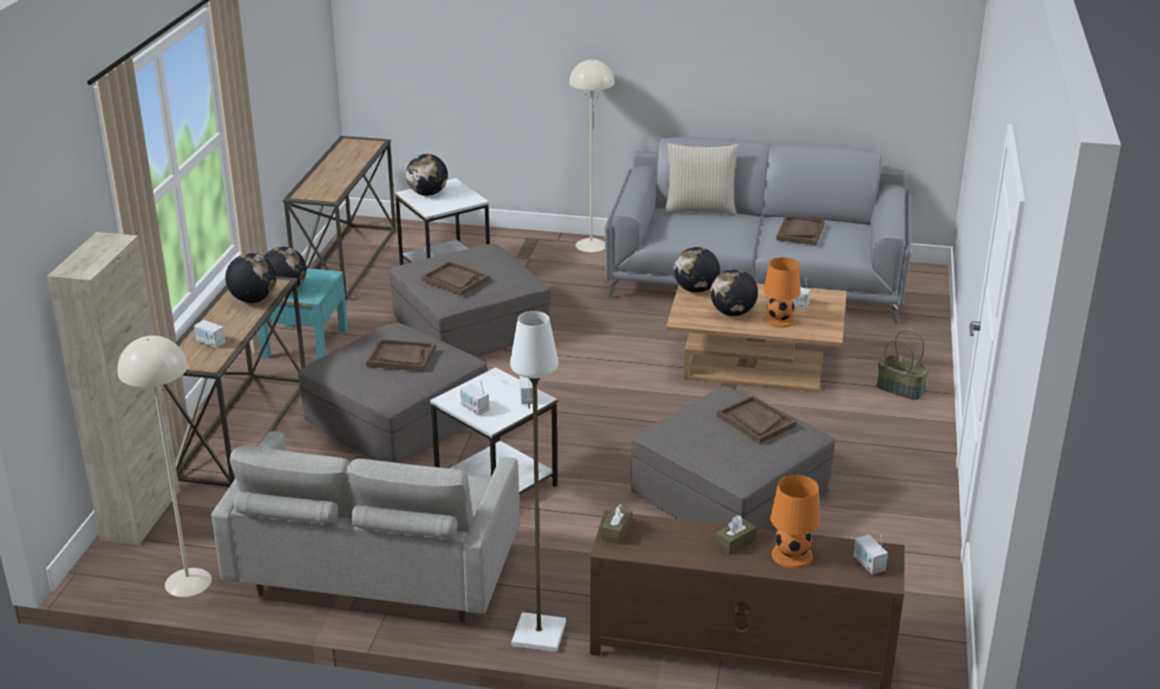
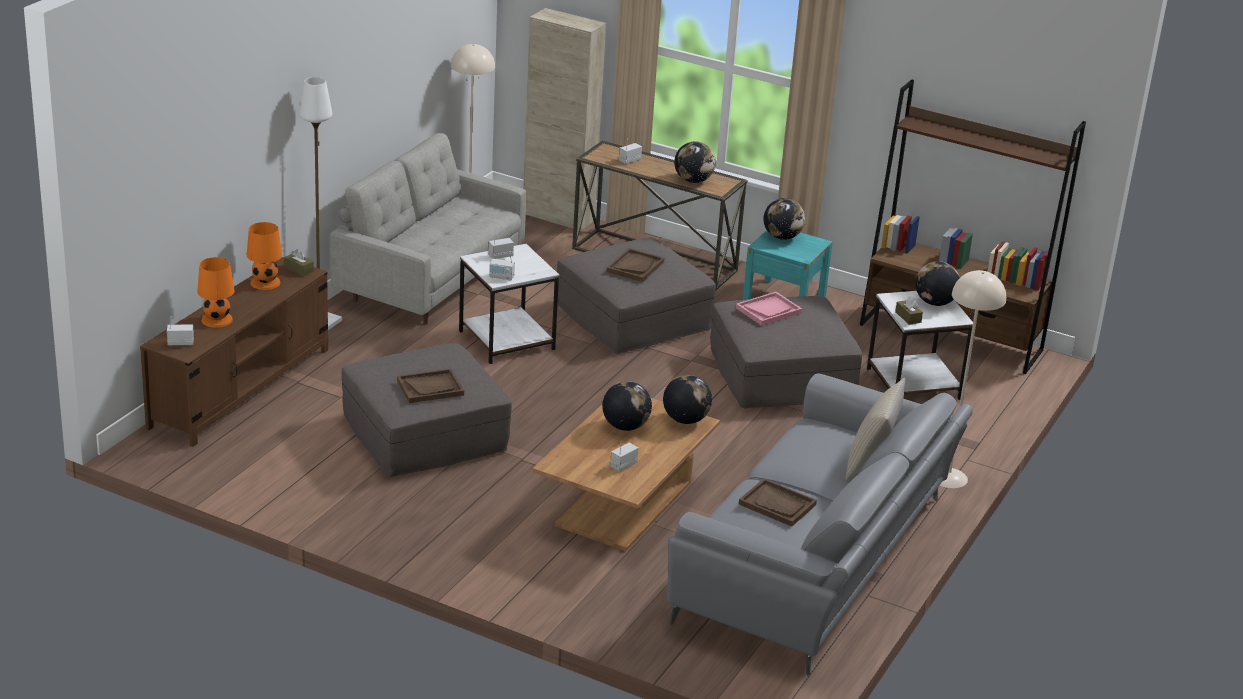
camera: 105 degrees right, 0 degrees up
console table [283,136,396,301] -> brown bookcase [860,79,1086,374]
brown tray [421,261,489,296] -> pink tray [736,292,802,326]
brown tissue box [715,516,757,555] -> brown tissue box moved to [895,296,923,325]
orange table lamp [764,257,801,328] -> orange table lamp moved to [247,222,282,290]
basket [877,329,929,400] -> none

